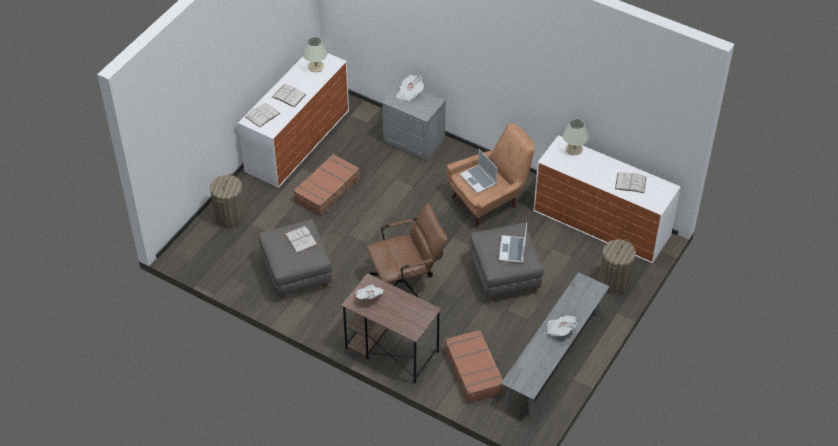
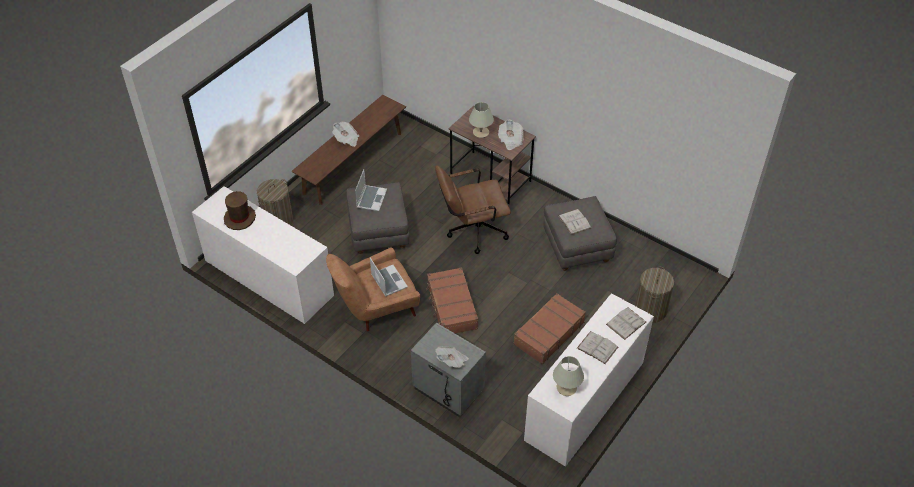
camera: 175 degrees left, 0 degrees up
brown suitcase [445,330,504,404] -> brown suitcase moved to [426,267,478,333]
grey bench [501,272,610,416] -> brown bench [291,95,406,205]
beige table lamp [563,119,589,155] -> beige table lamp moved to [469,102,494,138]
white book [615,172,646,193] -> brown hat [224,191,256,230]

